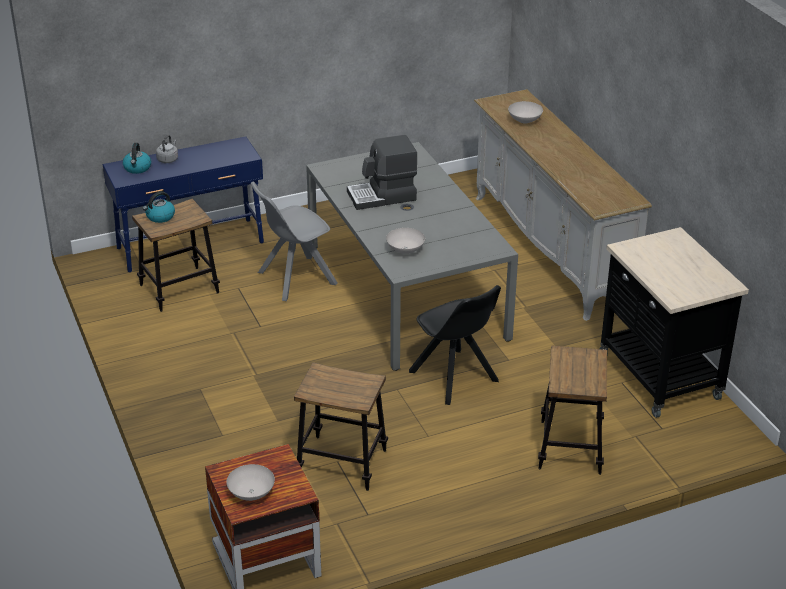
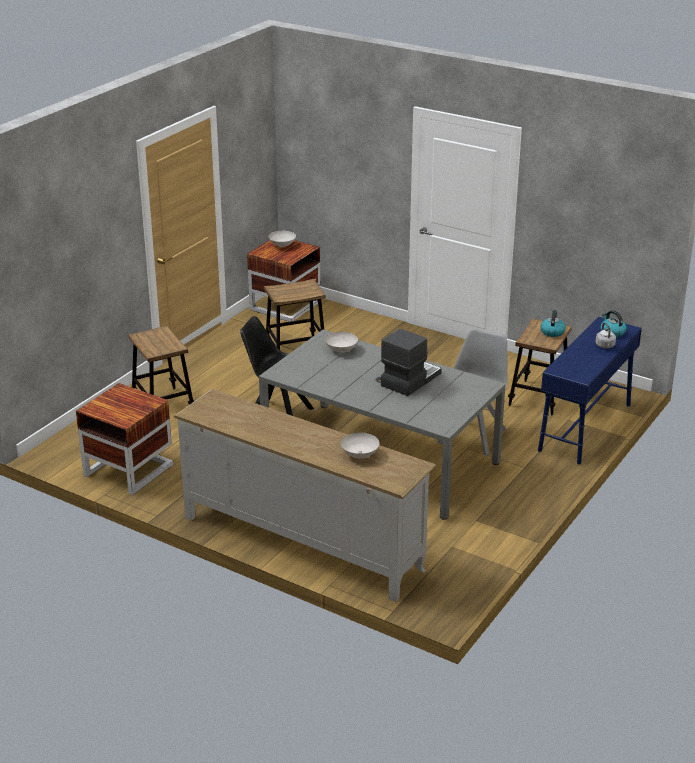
camera: 145 degrees right, 5 degrees down
black cart [599,227,749,418] -> nightstand [76,383,173,495]

